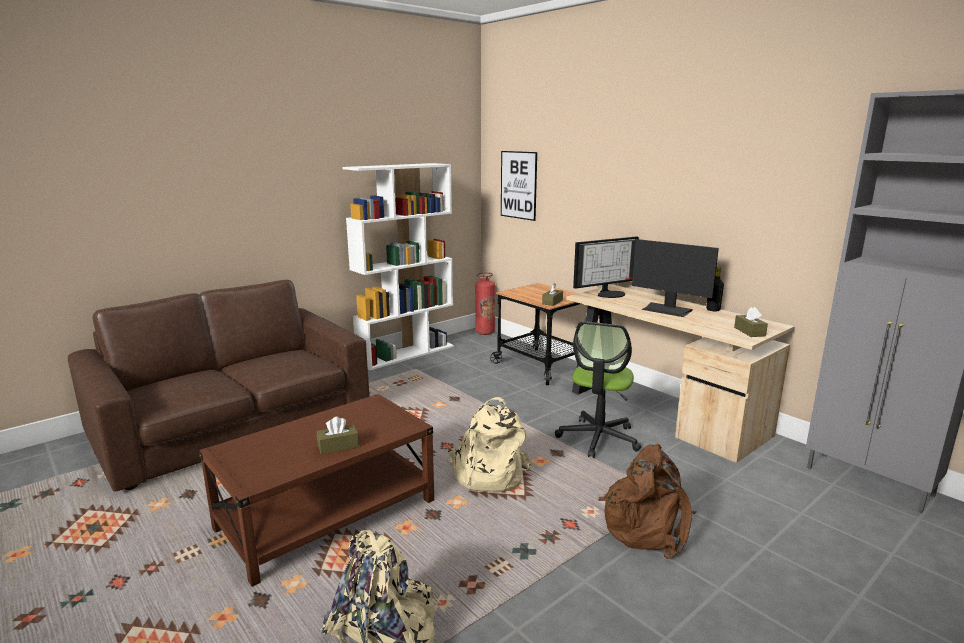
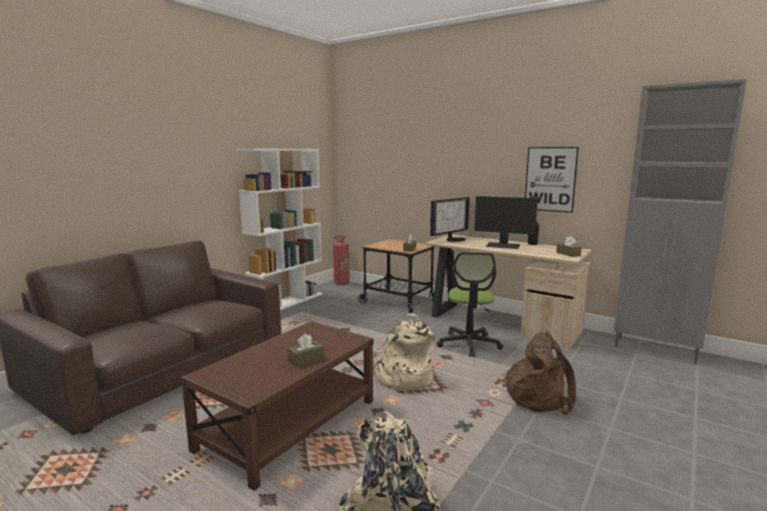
camera: 15 degrees left, 5 degrees down
picture [501,151,537,221] -> picture moved to [525,147,579,213]

